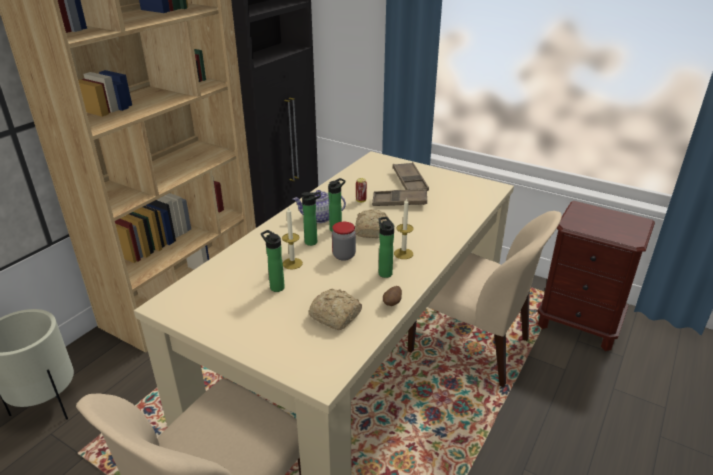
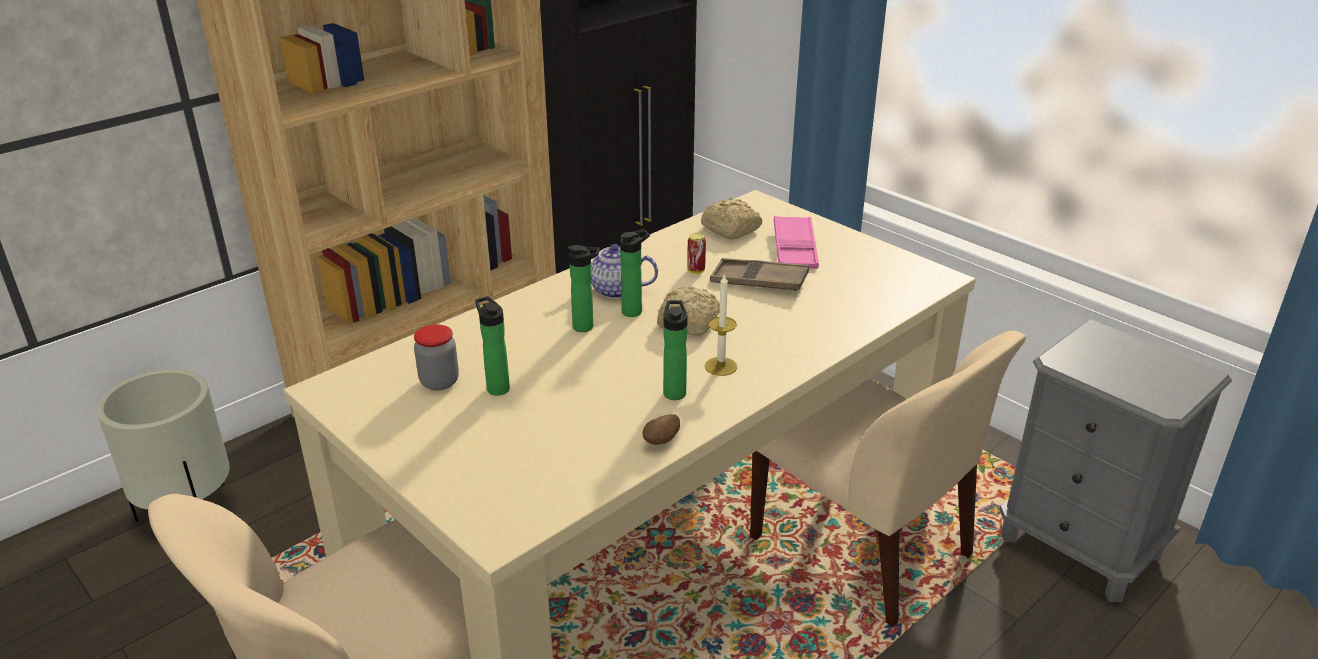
camera: 15 degrees right, 0 degrees up
candle [282,206,303,270] -> none
bread [309,289,362,330] -> bread moved to [701,198,762,240]
jar [332,222,356,261] -> jar moved to [414,324,459,391]
brown tray [393,162,429,191] -> pink tray [774,216,819,269]
brown nightstand [537,201,655,351] -> grey nightstand [1000,319,1232,602]

